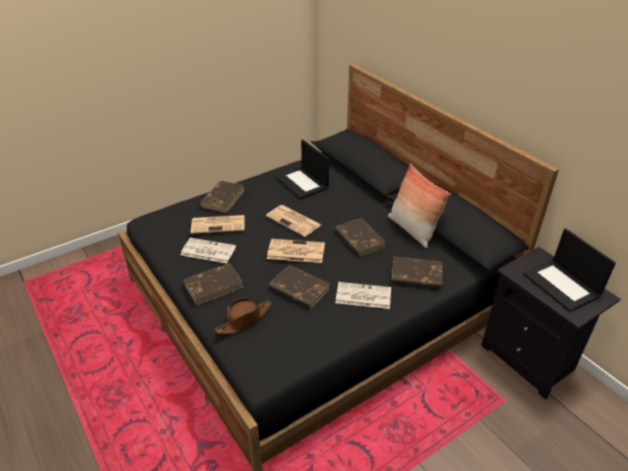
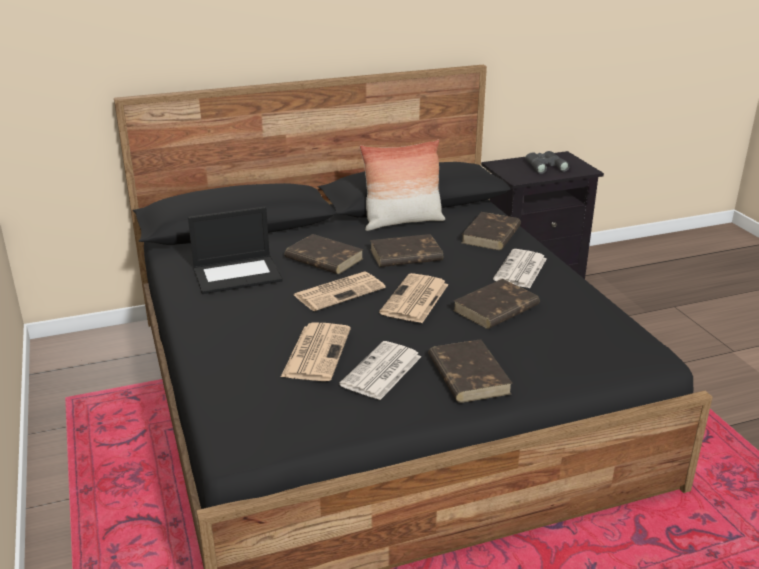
camera: 75 degrees left, 10 degrees down
brown book [200,181,245,213] -> brown book moved to [285,234,364,274]
brown hat [215,298,272,334] -> none
laptop [523,228,616,312] -> grey binoculars [525,151,570,174]

